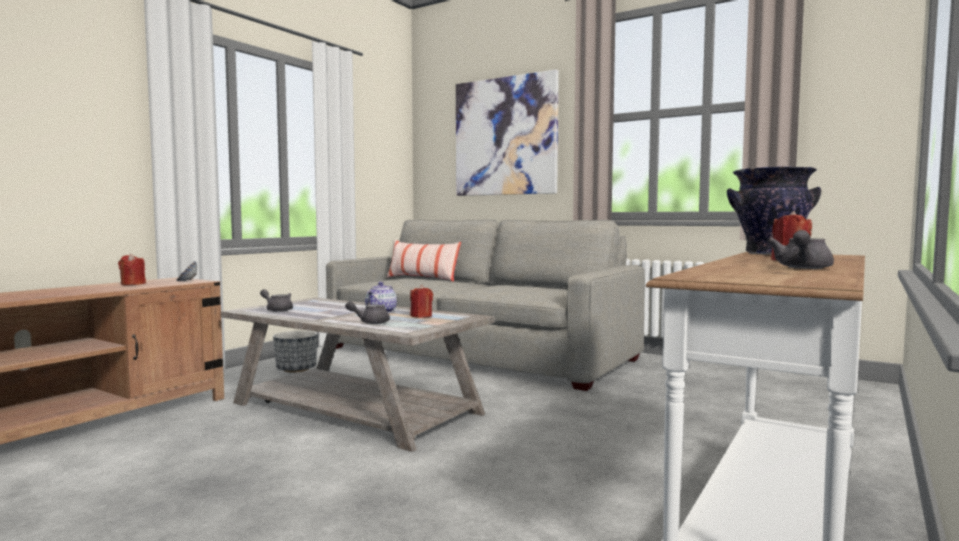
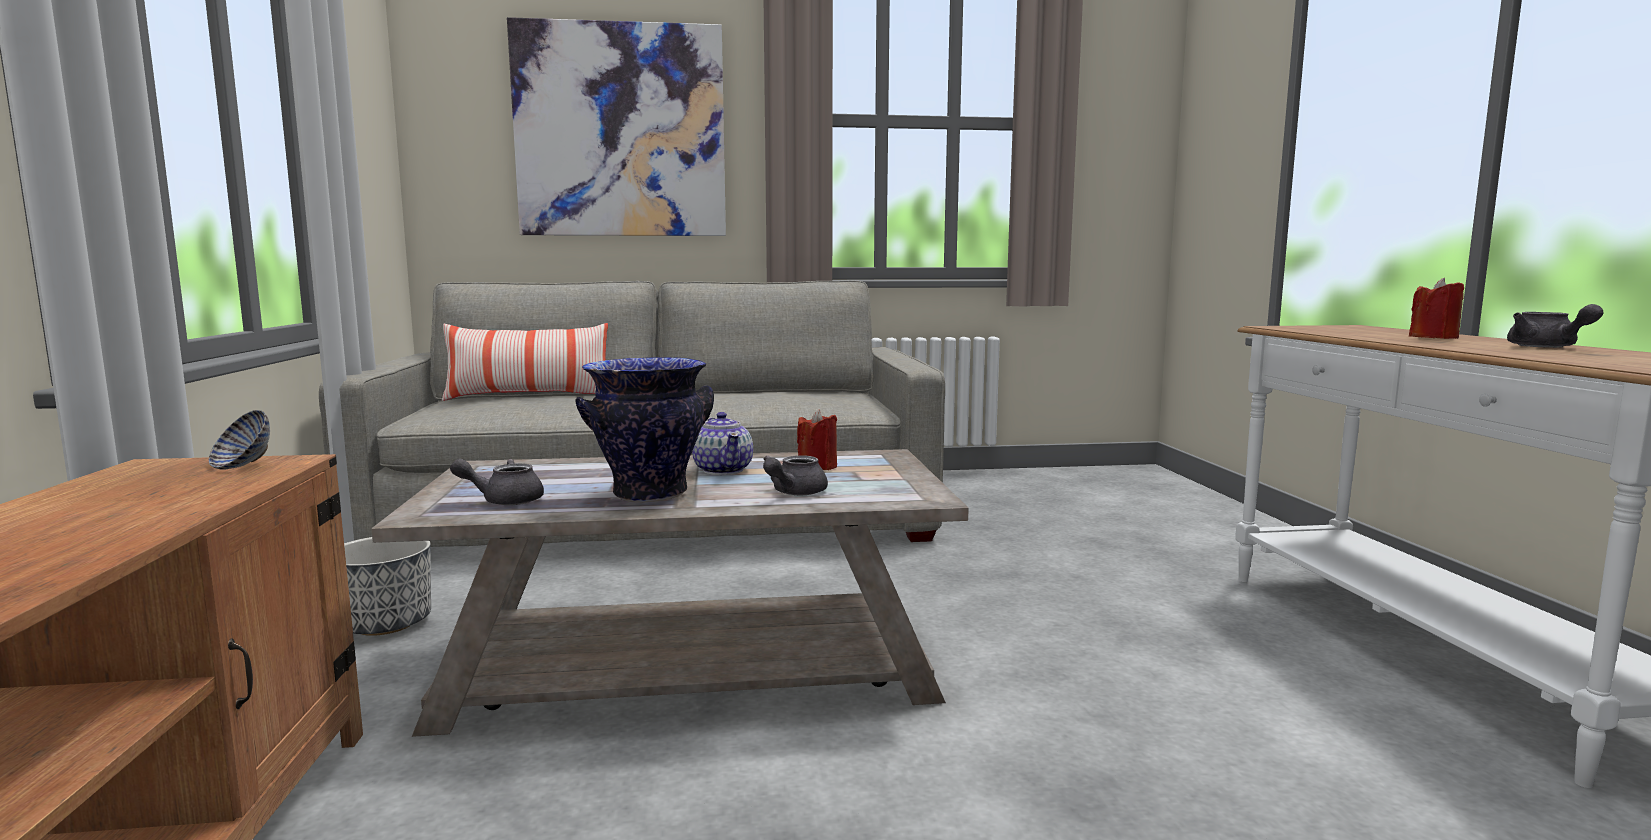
camera: 40 degrees left, 5 degrees up
red candle [118,253,146,285] -> none
vase [727,167,821,254] -> vase moved to [576,357,714,503]

